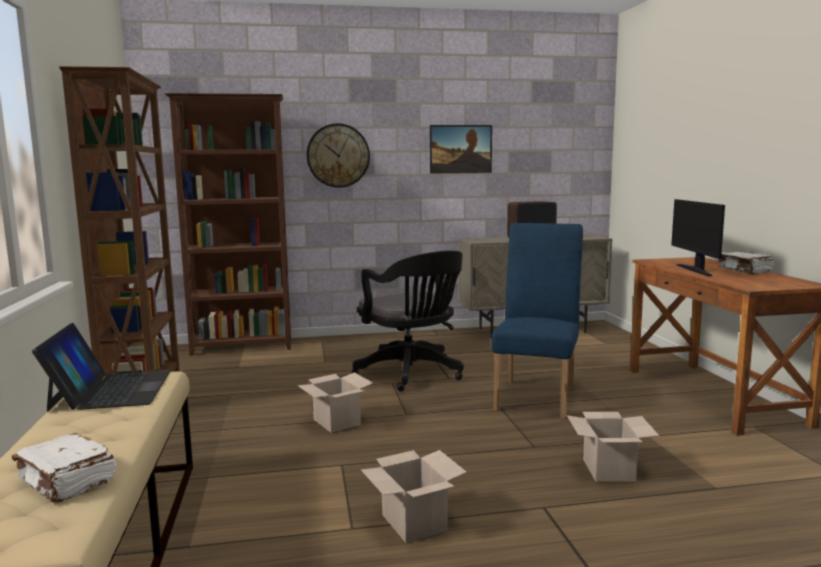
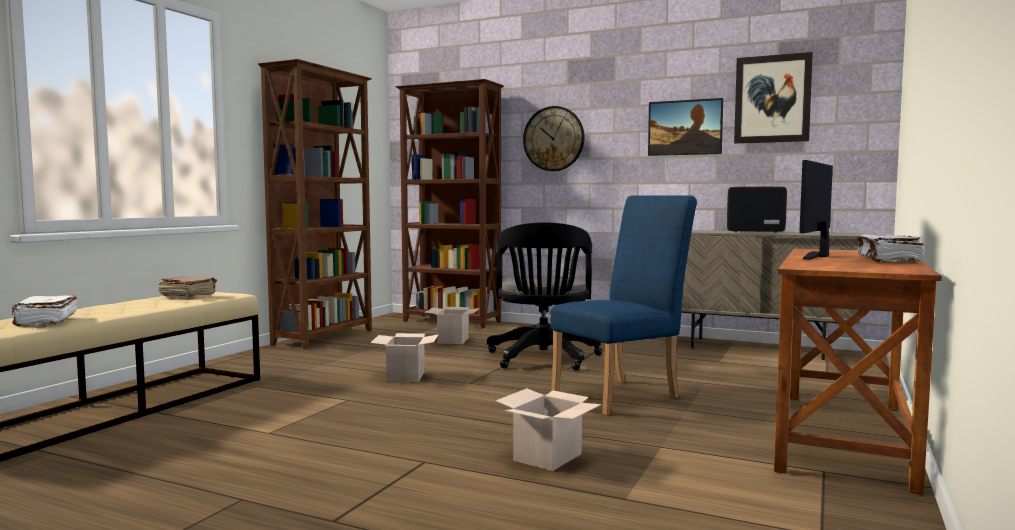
camera: 35 degrees right, 5 degrees down
laptop [32,323,170,412] -> brown book [158,276,217,297]
cardboard box [361,450,467,543] -> cardboard box moved to [425,307,480,344]
none -> picture [734,52,813,144]

